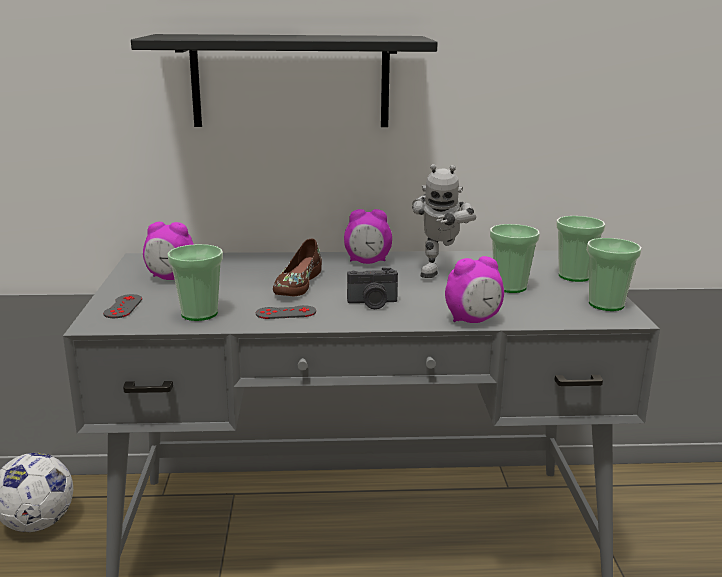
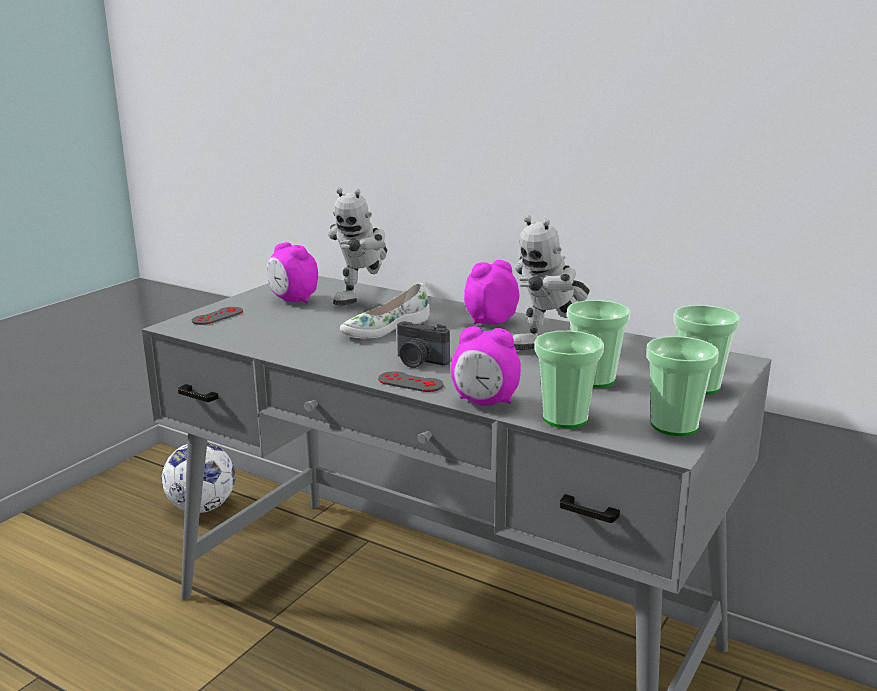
camera: 35 degrees right, 0 degrees up
black shelf [131,34,438,127] -> none
cup [167,244,223,321] -> cup moved to [534,331,604,428]
grey game controller [256,305,316,319] -> grey game controller moved to [378,371,444,392]
brown shoe [273,239,322,296] -> white shoe [340,283,430,339]
alarm clock [344,209,392,264] -> alarm clock turned 120 degrees clockwise [464,260,519,325]
none -> toy robot [328,188,387,305]

